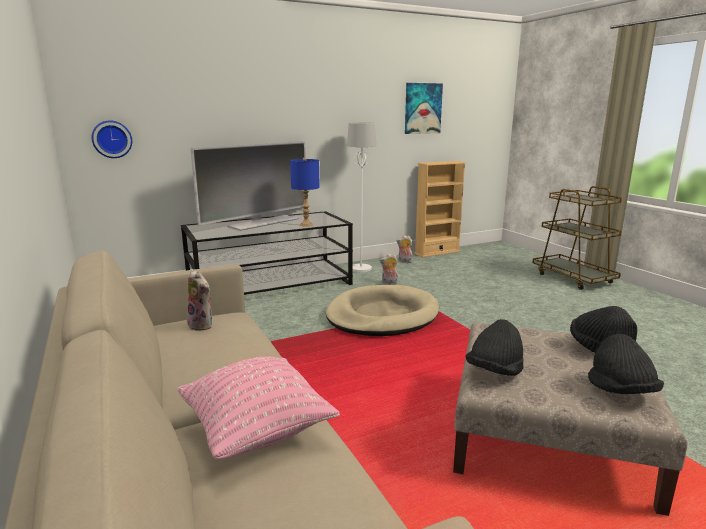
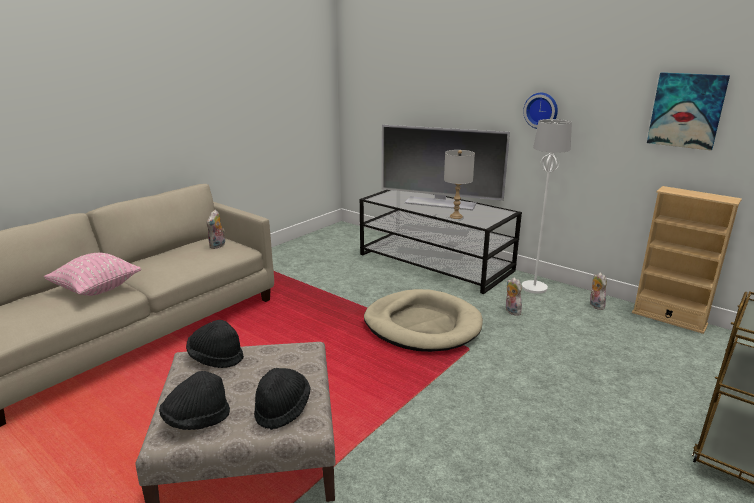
camera: 65 degrees right, 5 degrees up
wall clock [91,120,132,158] -> wall clock moved to [523,93,558,129]
blue table lamp [290,158,320,227] -> grey table lamp [444,150,475,219]

